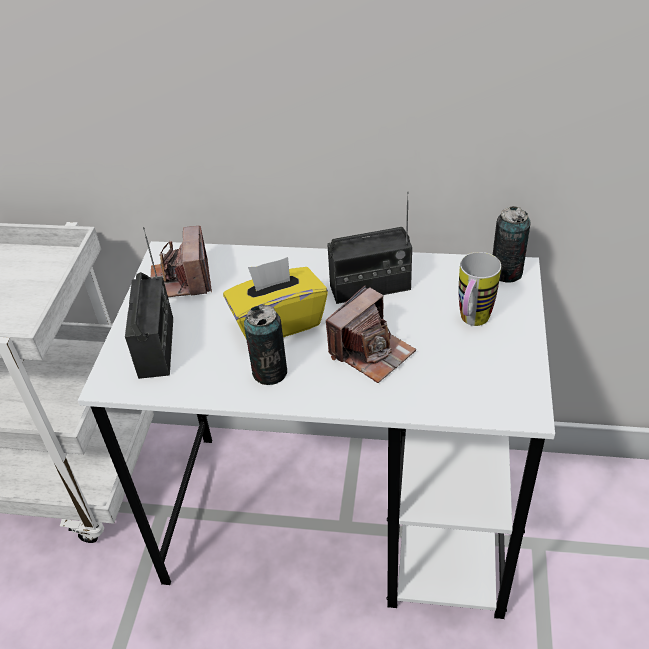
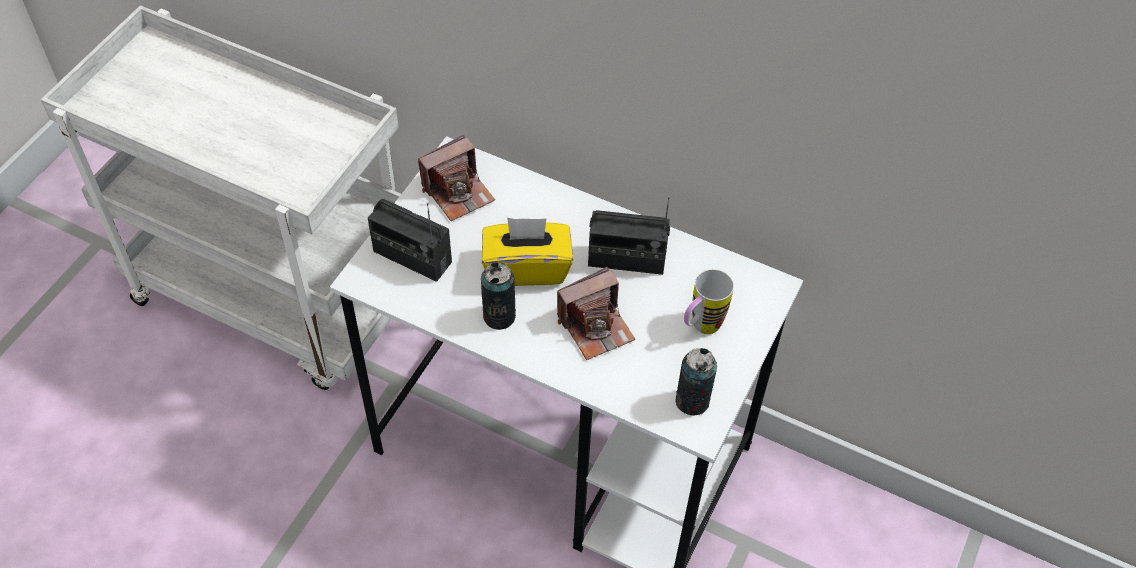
camera: 15 degrees right, 10 degrees up
radio [125,227,173,379] -> radio turned 105 degrees clockwise [368,199,452,282]
camera [150,225,212,298] -> camera turned 135 degrees counterclockwise [418,135,495,221]
can [493,206,531,283] -> can moved to [676,348,717,416]

